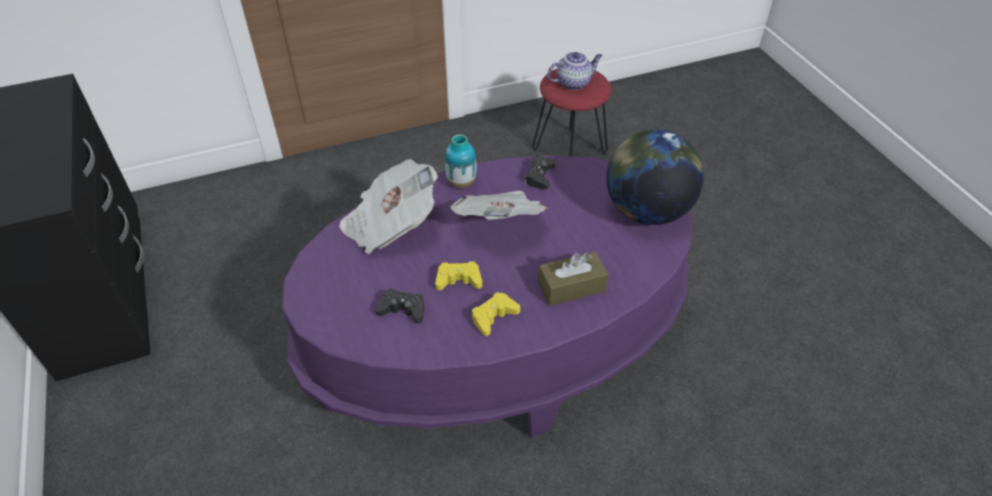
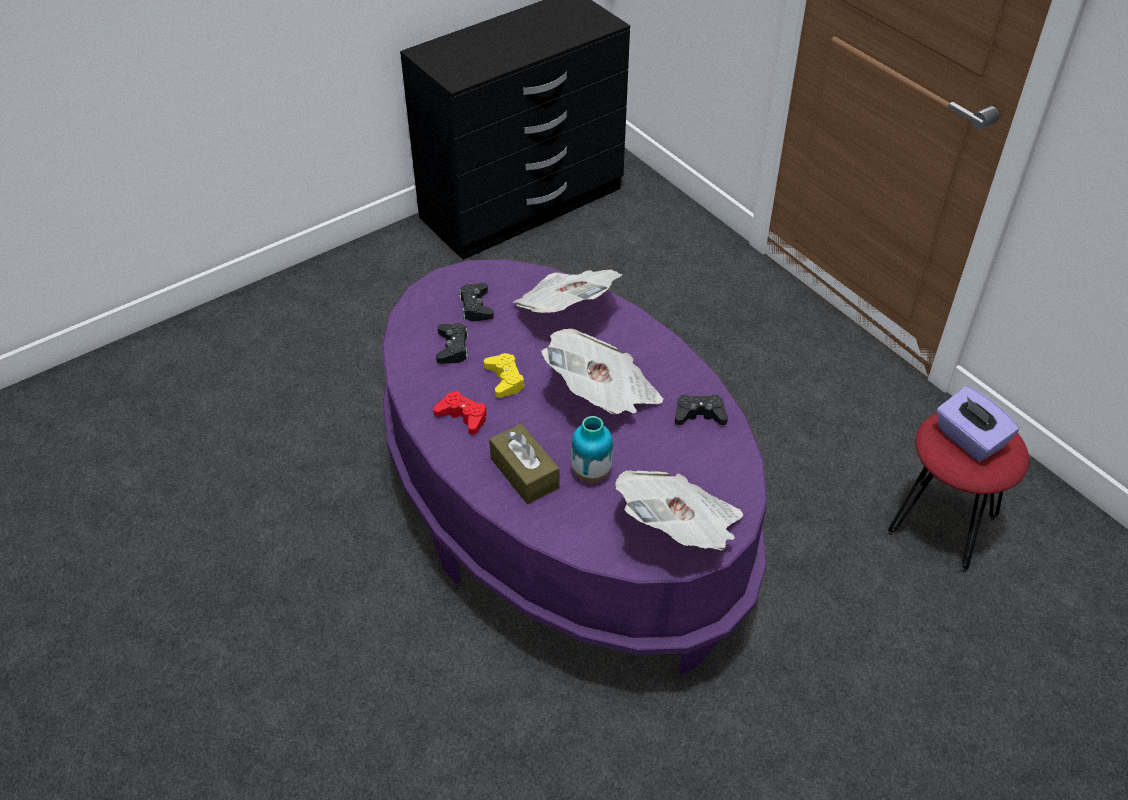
camera: 75 degrees right, 0 degrees up
vase [445,134,476,188] -> vase moved to [571,416,613,482]
yellow game controller [472,292,520,336] -> red game controller [433,391,487,434]
teapot [547,52,602,90] -> purple tissue box [936,386,1019,462]
globe [606,129,704,225] -> newspaper [615,470,743,551]
none -> black game controller [459,283,494,321]

